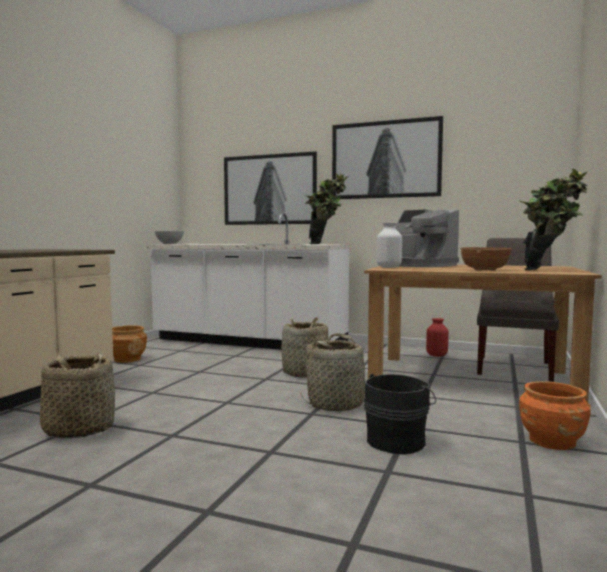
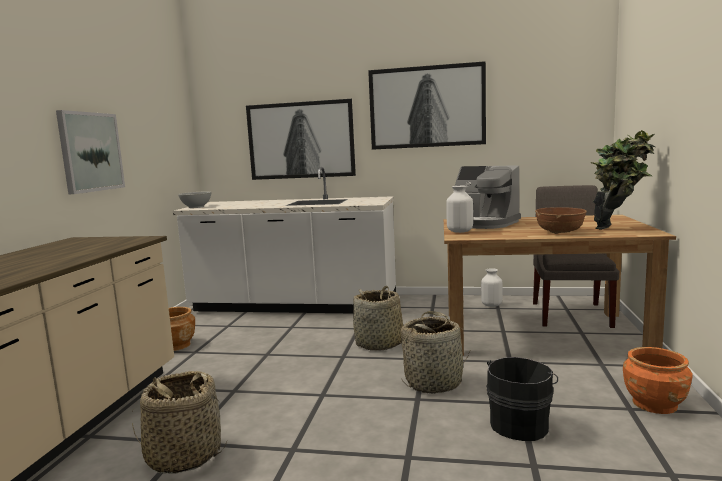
camera: 10 degrees left, 5 degrees up
potted plant [305,172,348,244] -> none
red vase [426,318,448,357] -> white vase [481,268,502,307]
none -> picture [56,110,125,194]

